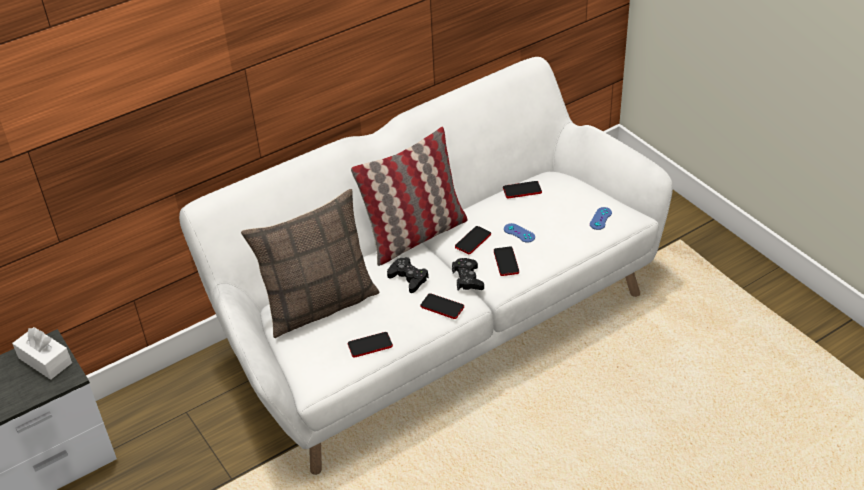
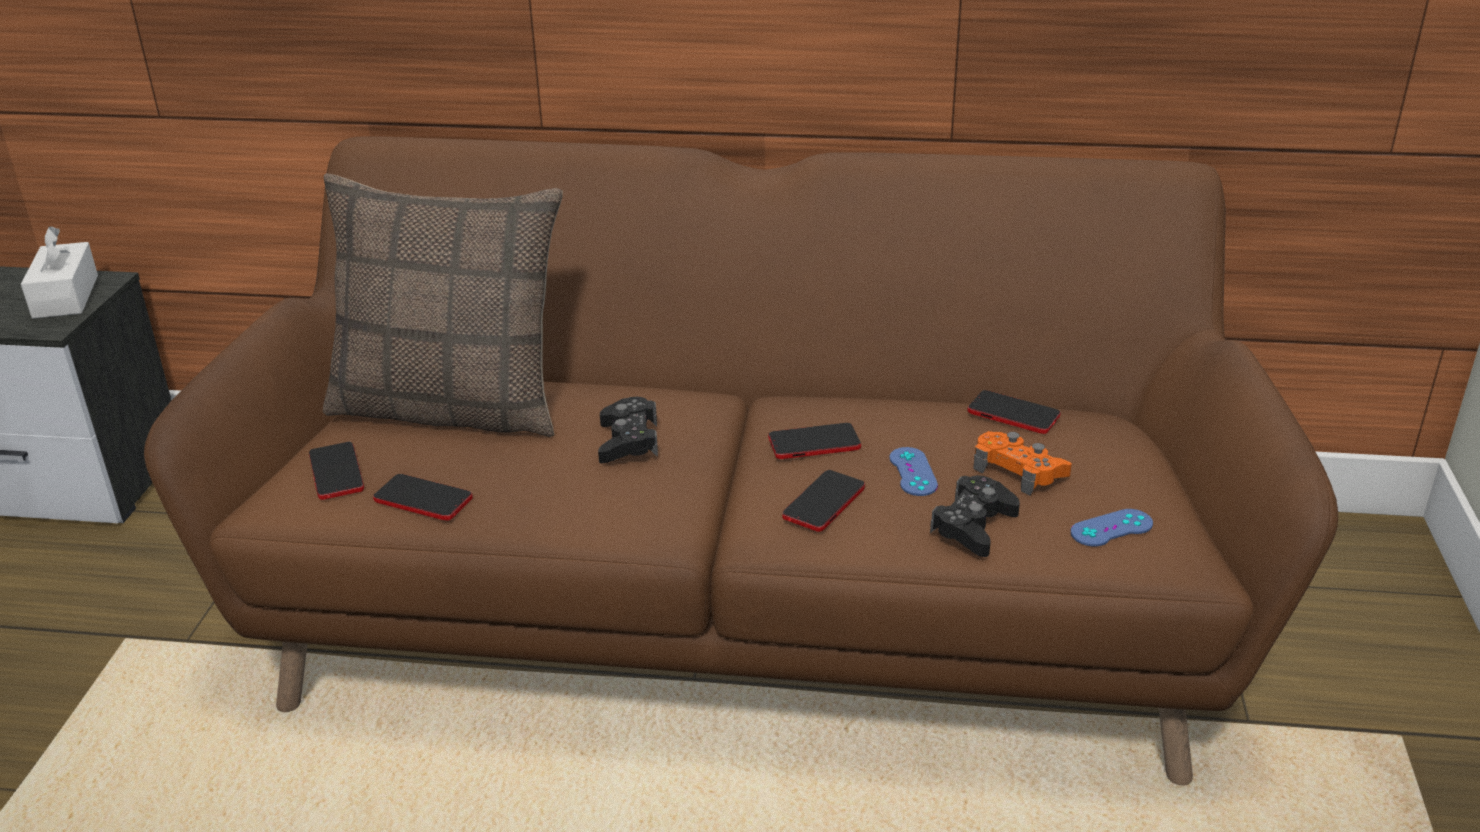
camera: 40 degrees right, 10 degrees down
white sofa [179,57,673,475] -> brown sofa [144,136,1338,786]
pillow [351,127,467,266] -> none
phone [420,293,464,319] -> phone moved to [309,442,364,500]
black game controller [452,258,484,290] -> black game controller moved to [930,475,1020,557]
none -> orange game controller [973,431,1072,495]

